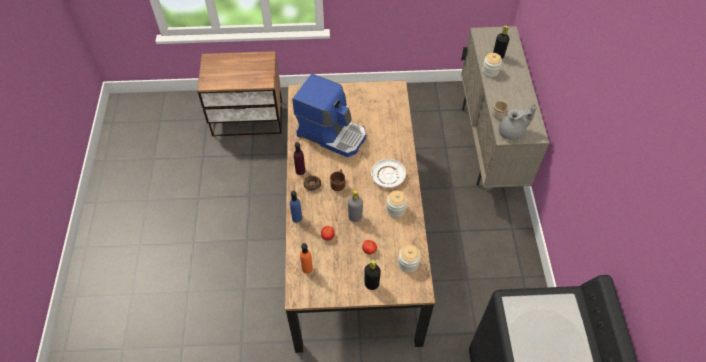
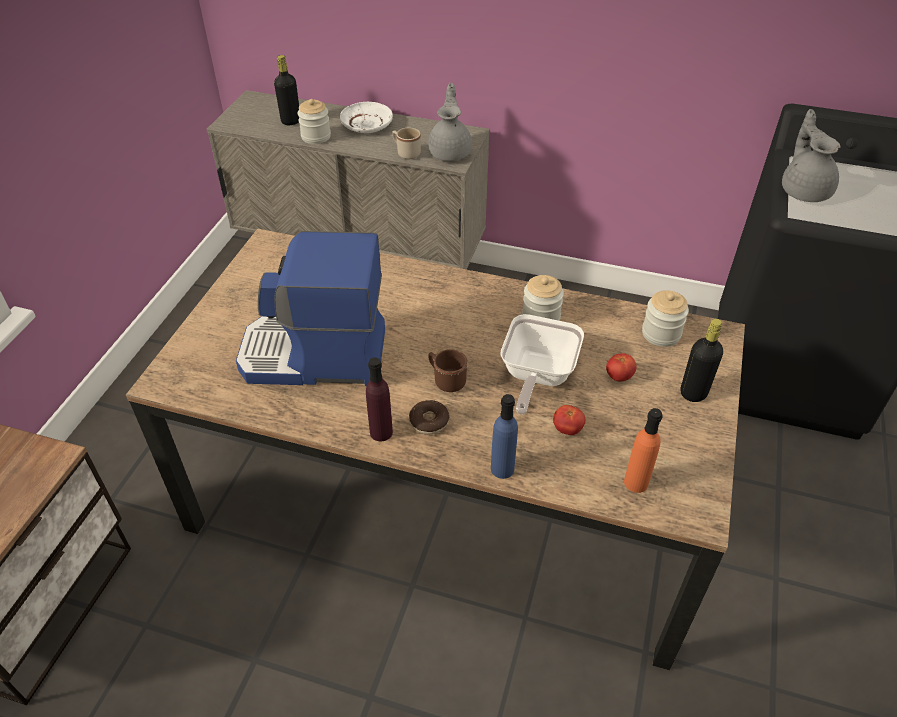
camera: 70 degrees left, 10 degrees down
coffee machine [292,74,366,157] -> coffee machine turned 135 degrees counterclockwise [236,231,385,386]
grey bottle [348,190,363,222] -> frying pan [500,314,584,415]
white plate [371,159,406,188] -> white plate moved to [340,102,393,133]
none -> grey teapot [782,109,840,202]

